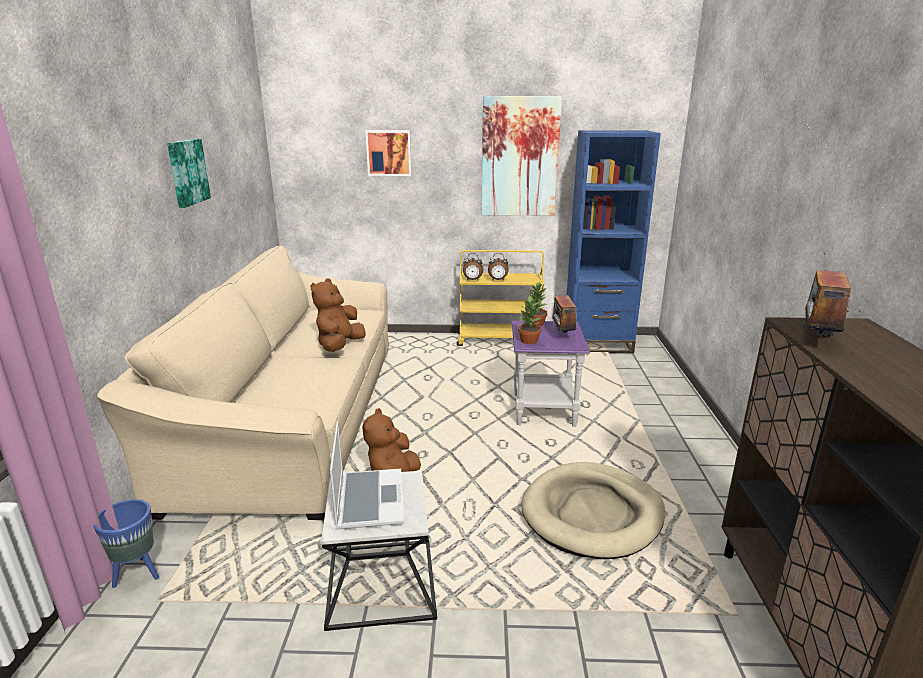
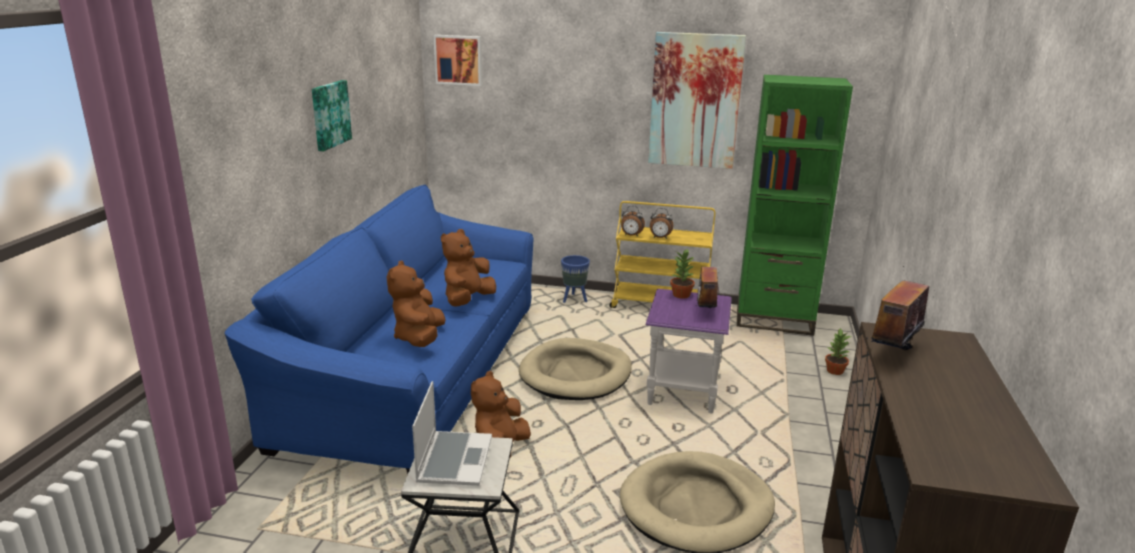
camera: 10 degrees right, 0 degrees up
blue planter [93,499,159,588] -> blue planter moved to [561,255,590,303]
beige sofa [97,245,389,520] -> blue sofa [224,185,533,474]
picture [365,130,412,176] -> picture moved to [433,35,482,86]
potted plant [518,296,542,344] -> potted plant moved to [825,328,852,375]
blue bookcase [567,130,661,353] -> green bookcase [737,75,853,336]
none -> brown plush toy [387,261,446,347]
none -> beige dog bed [519,338,632,400]

